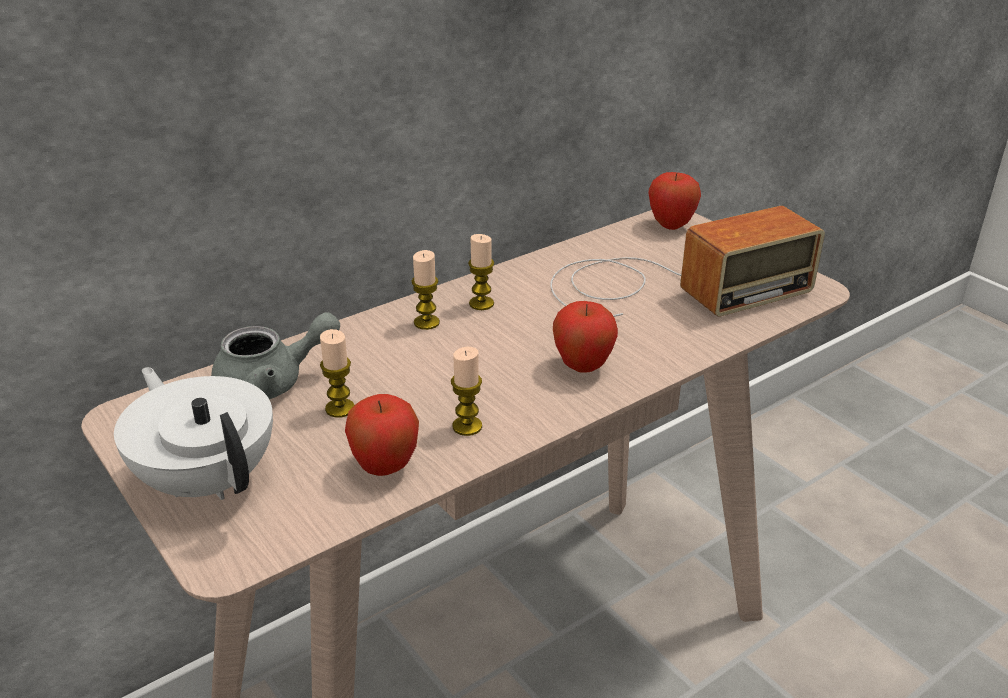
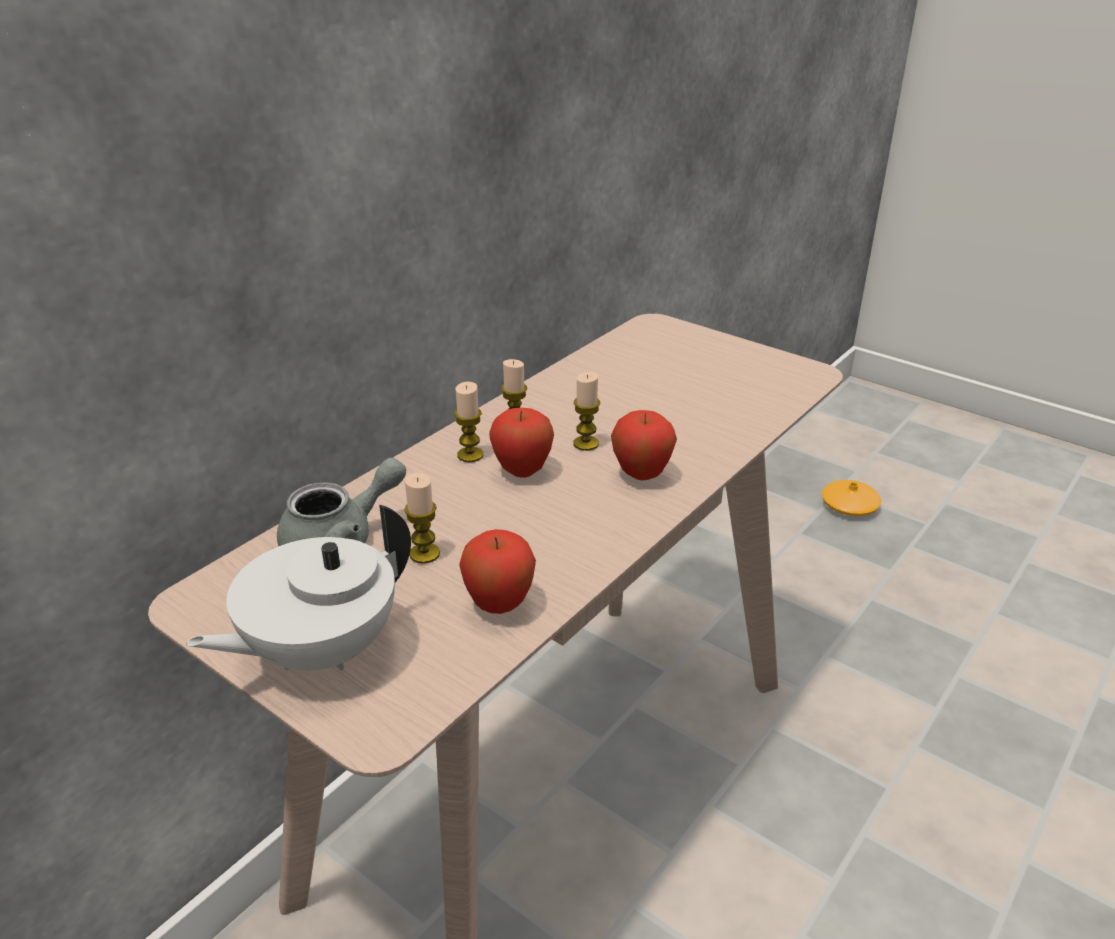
camera: 15 degrees left, 0 degrees up
white teapot [114,367,273,500] -> white teapot turned 75 degrees counterclockwise [186,504,411,671]
candle [451,347,482,436] -> candle moved to [573,372,600,451]
radio [550,206,825,317] -> none
apple [649,172,701,230] -> apple moved to [489,408,554,478]
none -> orange vase [822,480,881,516]

